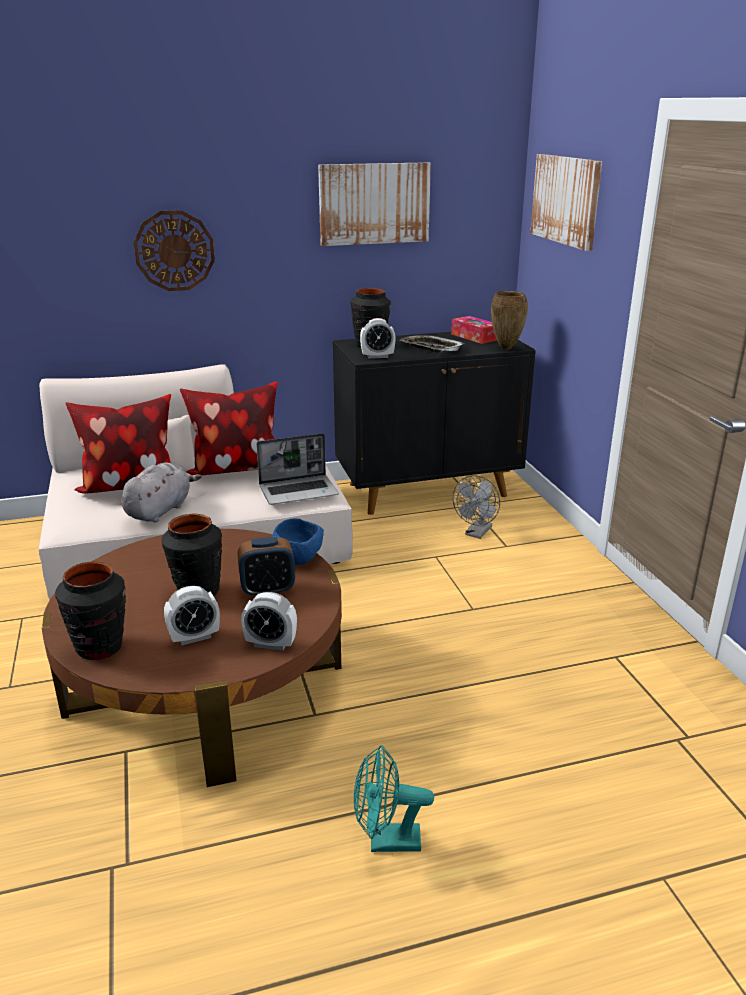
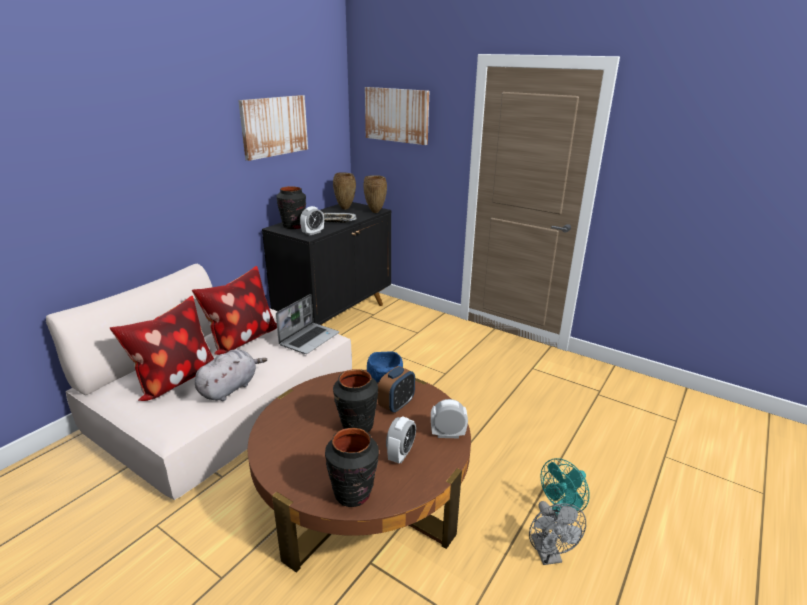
camera: 40 degrees left, 0 degrees up
grey plush toy [121,462,202,522] -> grey plush toy turned 45 degrees clockwise [195,349,267,401]
wall clock [134,210,215,291] -> none
alarm clock [241,592,297,651] -> alarm clock turned 150 degrees counterclockwise [431,399,468,438]
tissue box [451,316,497,344] -> brown vase [333,172,356,210]
grey fan [453,475,500,539] -> grey fan moved to [529,501,586,565]

